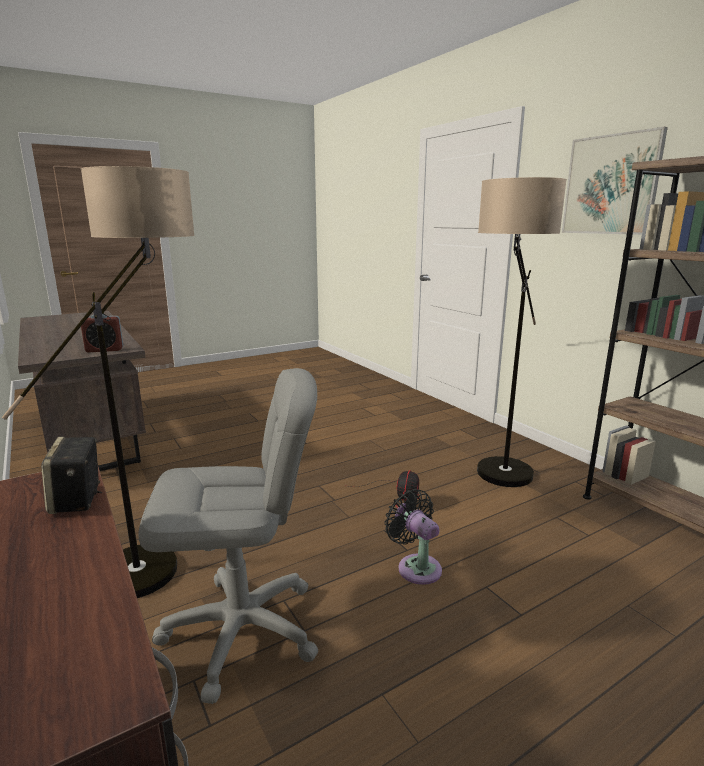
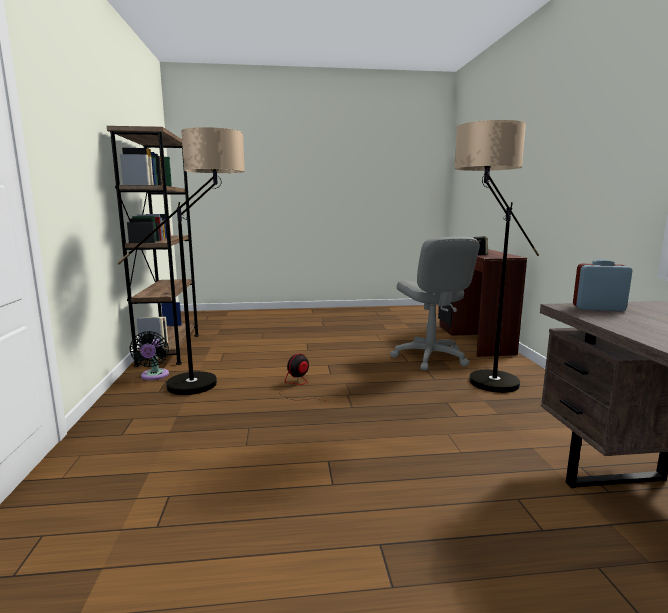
camera: 155 degrees left, 5 degrees down
grey office chair [138,368,318,704] -> grey office chair turned 120 degrees counterclockwise [390,237,480,371]
black fan [385,489,442,585] -> black fan moved to [129,331,169,380]
picture [562,127,668,235] -> none

